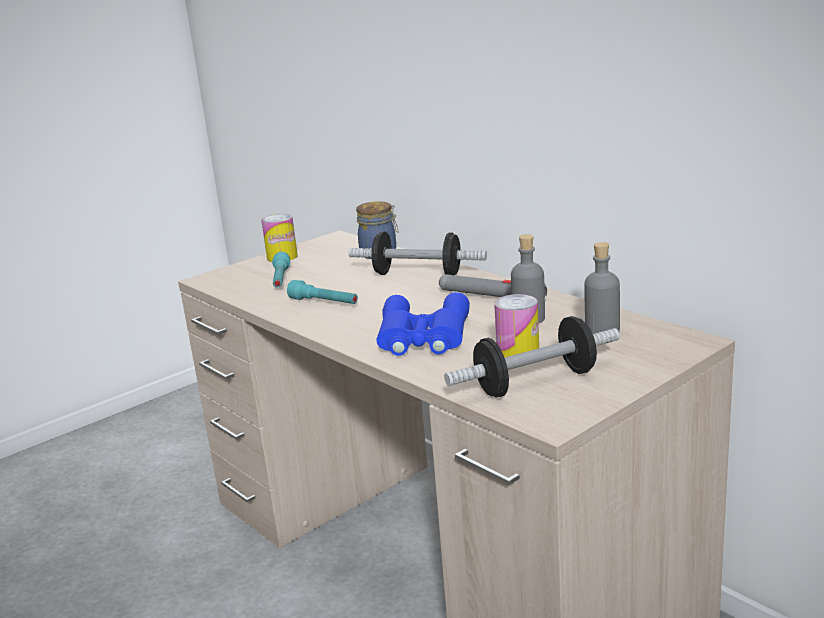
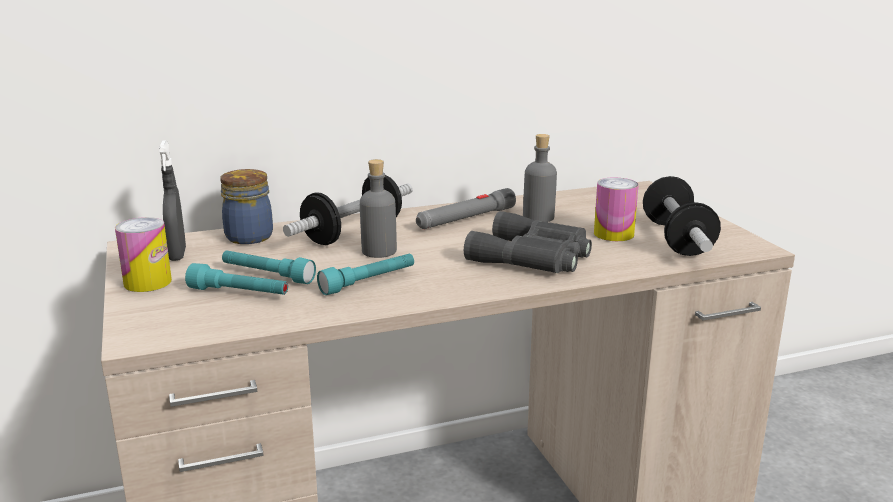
camera: 70 degrees left, 0 degrees up
blue binoculars [377,292,470,356] -> grey binoculars [464,211,592,273]
grey bottle [584,242,620,334] -> grey bottle moved to [360,159,397,258]
none -> grey spray bottle [159,140,186,261]
none -> turquoise flashlight [222,250,316,284]

